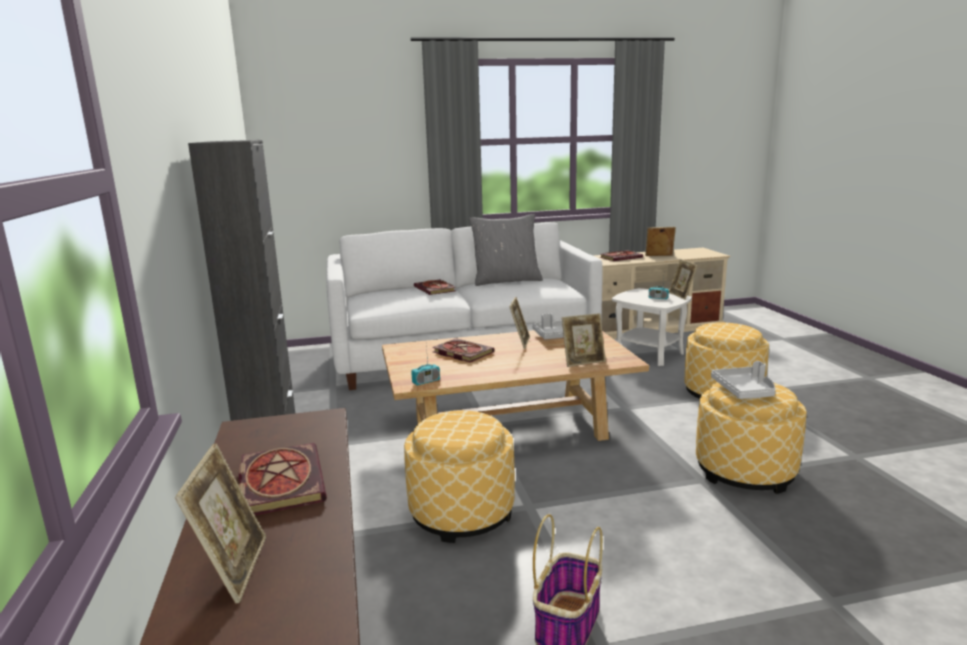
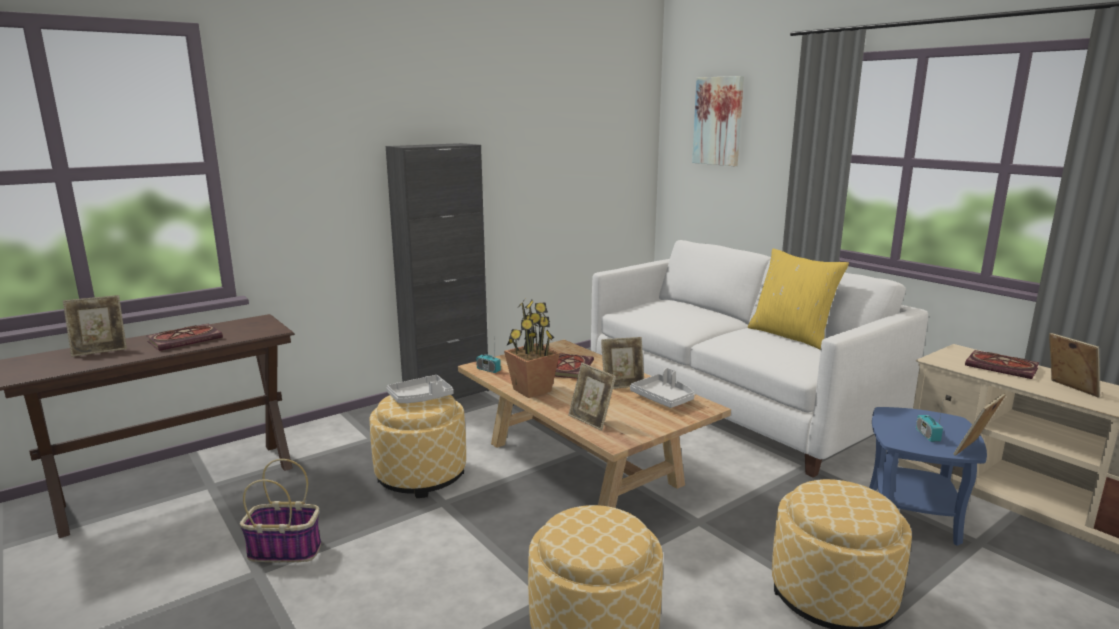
camera: 65 degrees right, 0 degrees up
book [414,279,456,295] -> none
grey pillow [469,214,543,286] -> yellow pillow [748,248,849,350]
white side table [612,288,692,366] -> blue side table [869,407,987,546]
grey tray [711,361,776,399] -> grey tray moved to [386,375,454,403]
none -> potted plant [504,297,560,398]
none -> picture [692,76,744,166]

